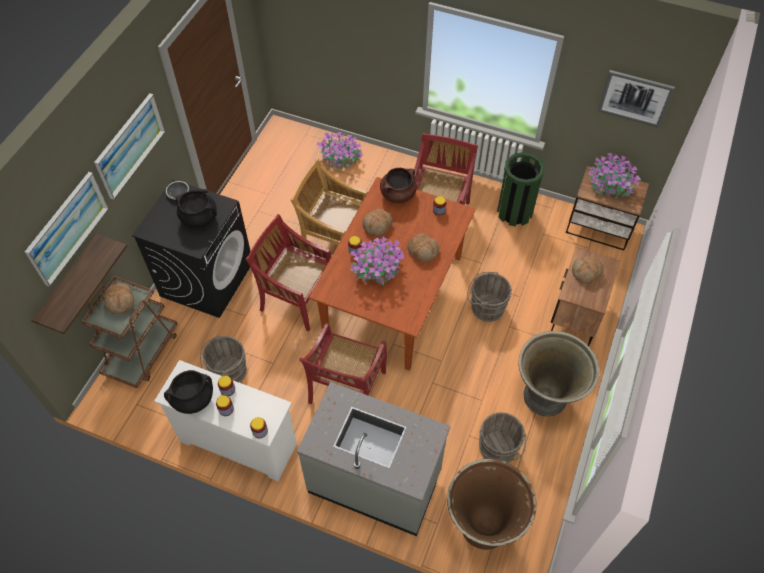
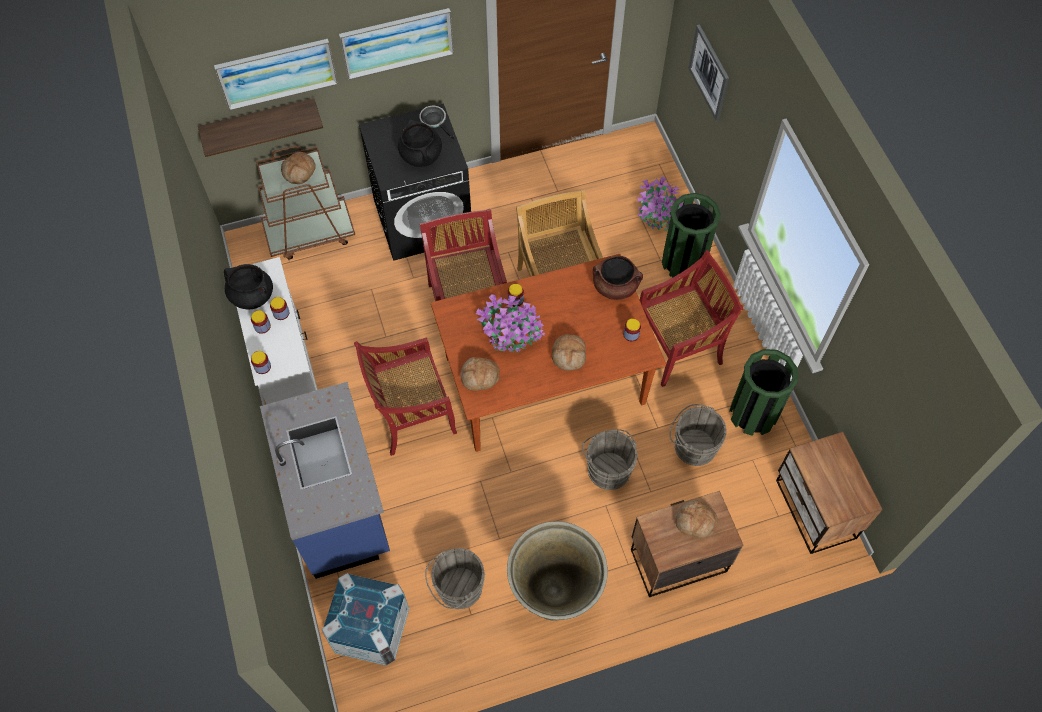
camera: 50 degrees right, 5 degrees up
grey bucket [200,335,247,382] -> grey bucket moved to [669,404,727,466]
grey counter [297,382,451,536] -> blue counter [260,382,390,579]
bread [363,209,392,236] -> bread moved to [461,357,500,391]
brown planter [447,459,536,550] -> crate [322,573,409,666]
potted plant [588,152,641,199] -> none
picture [597,70,675,128] -> picture moved to [688,24,729,121]
none -> green trash can [662,193,721,277]

